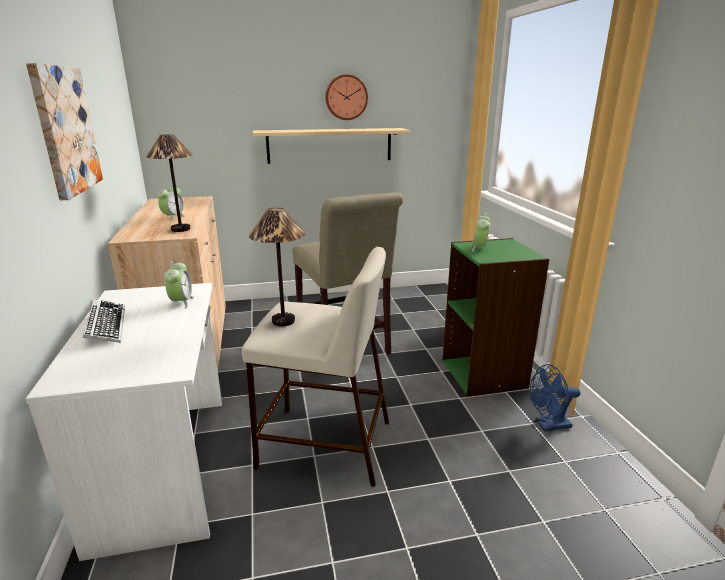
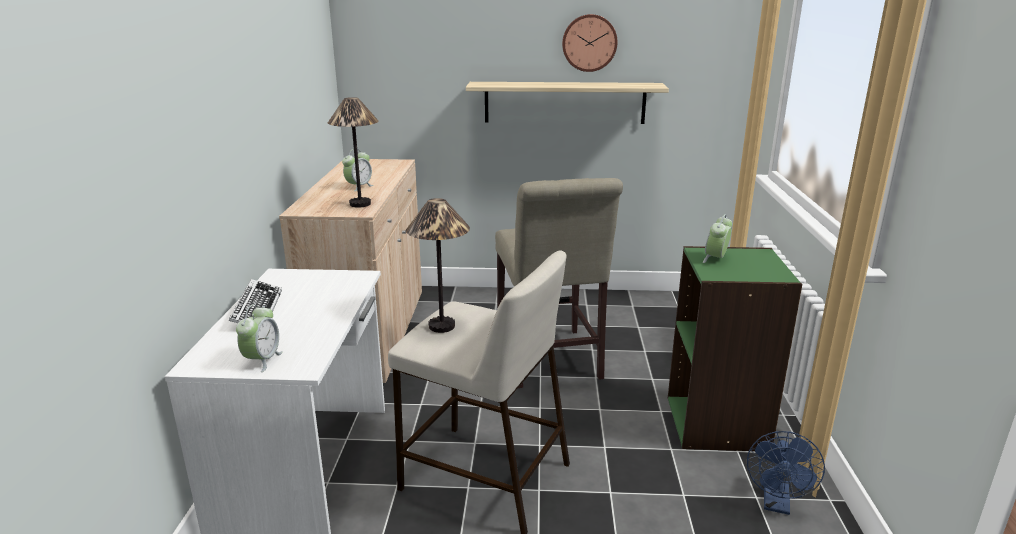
camera: 15 degrees right, 0 degrees up
picture [26,63,103,200] -> none
alarm clock [164,260,194,309] -> alarm clock moved to [236,304,283,372]
blue fan [530,364,581,432] -> blue fan turned 75 degrees counterclockwise [747,431,825,515]

